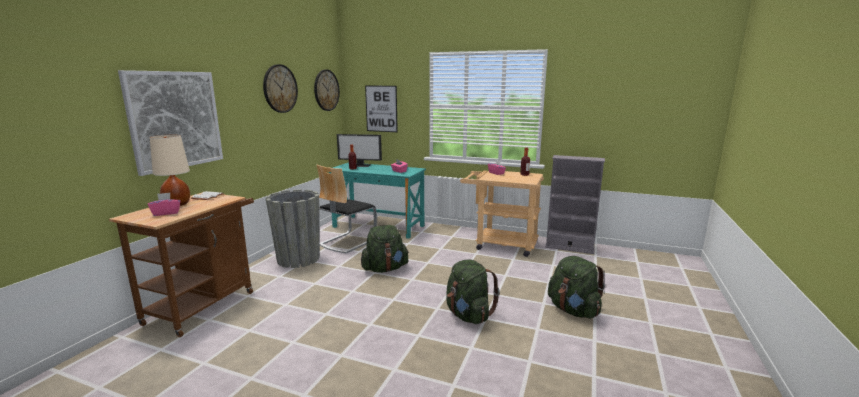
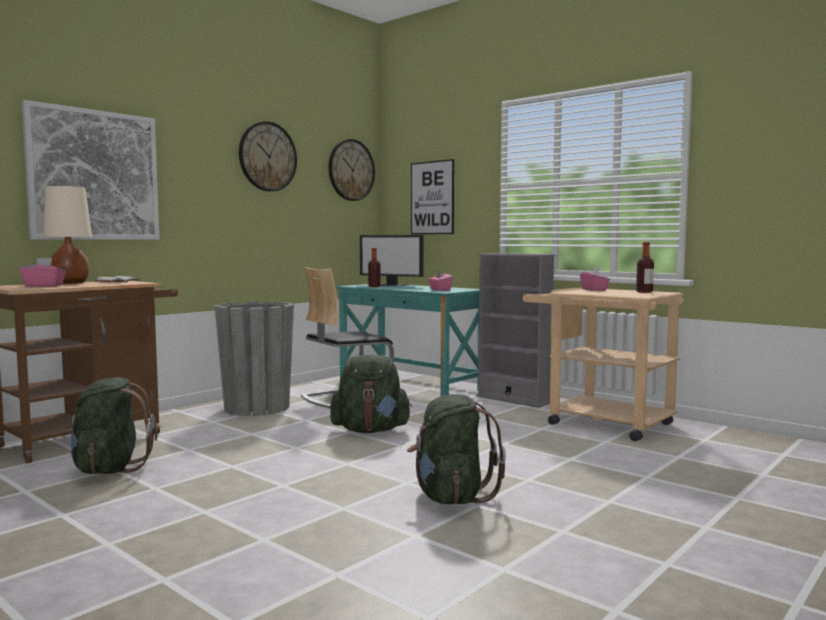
camera: 20 degrees right, 10 degrees down
grey bookcase [545,155,605,254] -> grey bookcase moved to [477,253,555,408]
green backpack [548,256,605,319] -> green backpack moved to [64,377,158,474]

